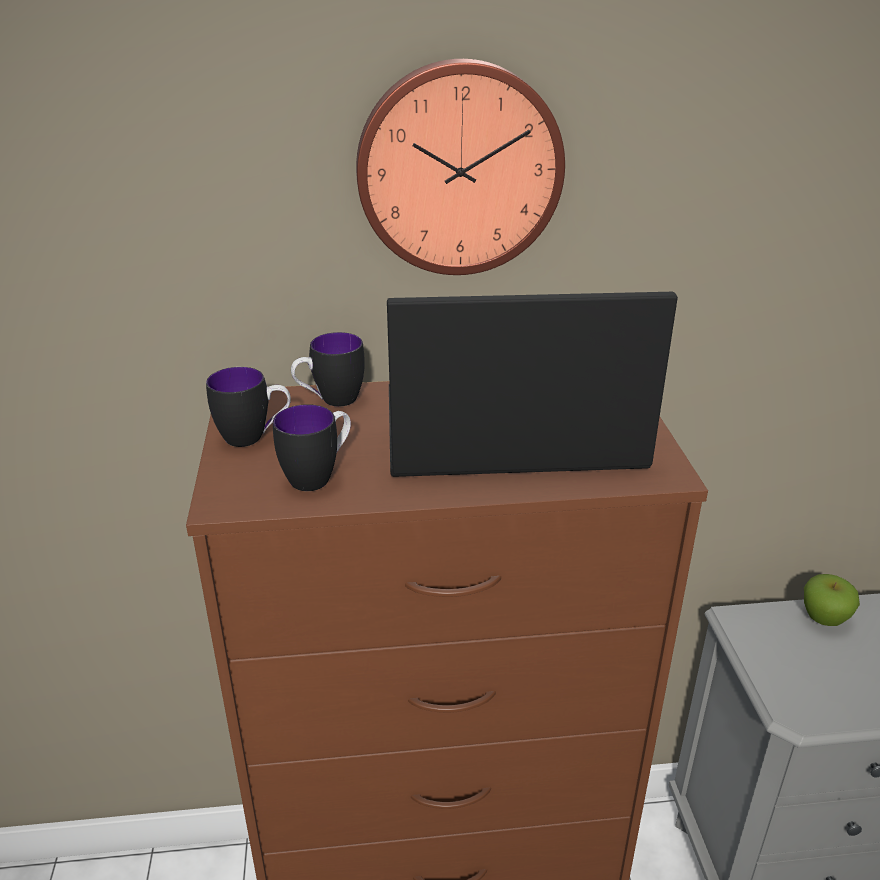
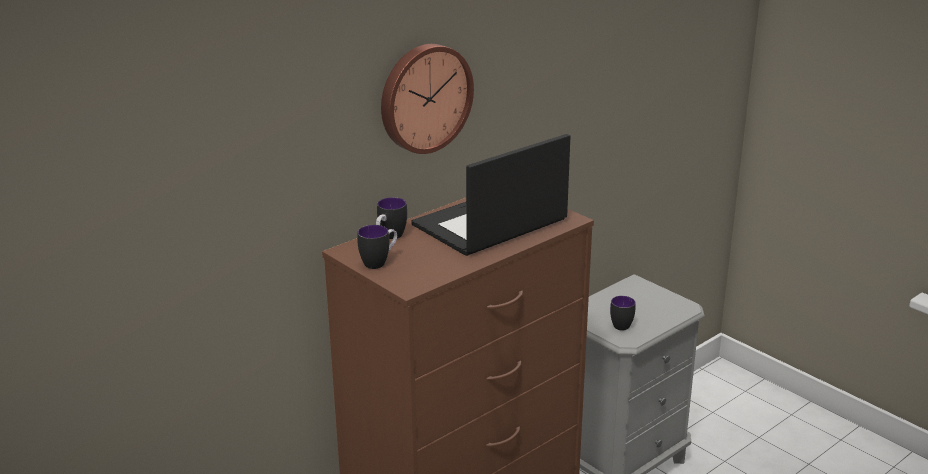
camera: 35 degrees left, 5 degrees down
mug [273,404,351,491] -> mug moved to [610,296,636,331]
apple [804,574,860,626] -> none

